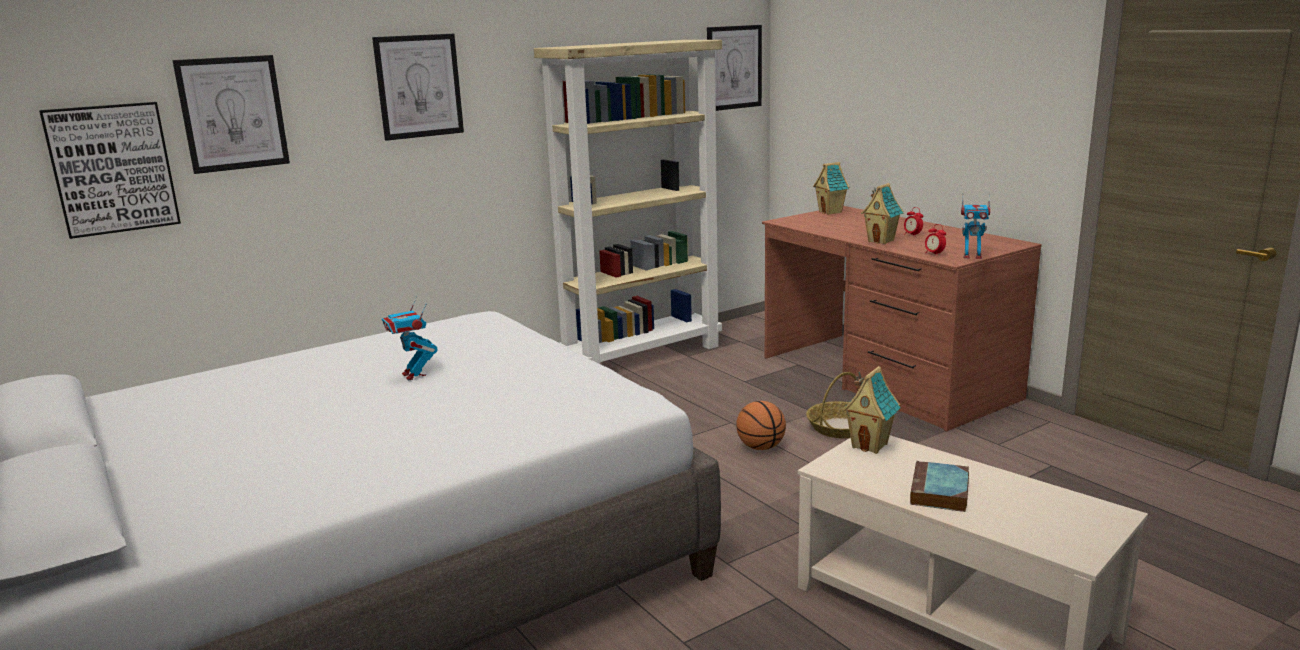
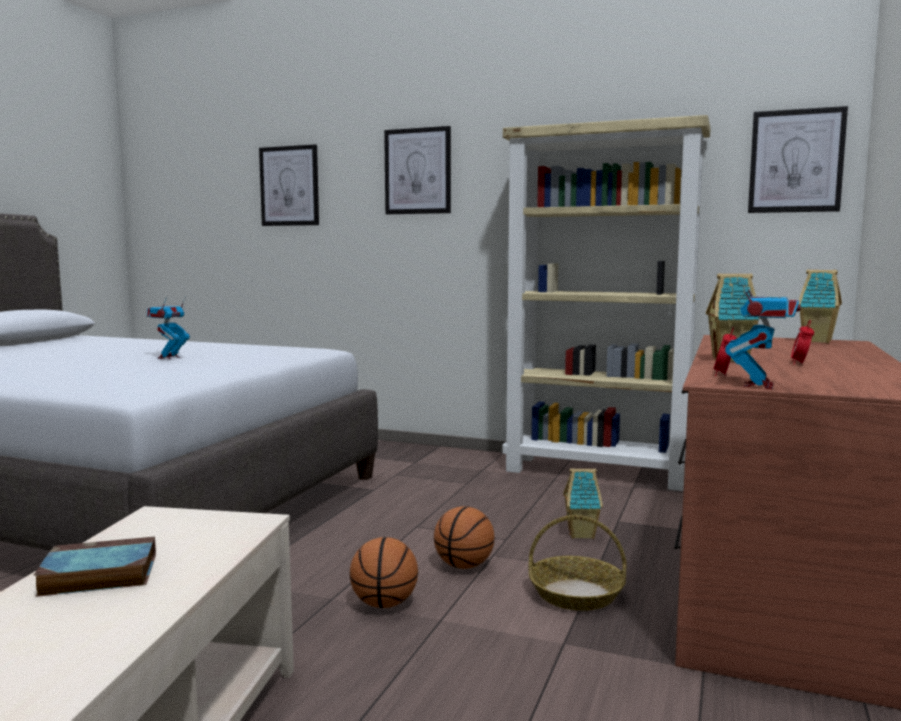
camera: 55 degrees right, 10 degrees down
picture [39,102,181,239] -> none
toy house [842,366,901,454] -> toy house moved to [563,468,603,539]
toy robot [961,193,990,259] -> toy robot turned 135 degrees counterclockwise [725,278,801,389]
none -> basketball [350,537,418,608]

